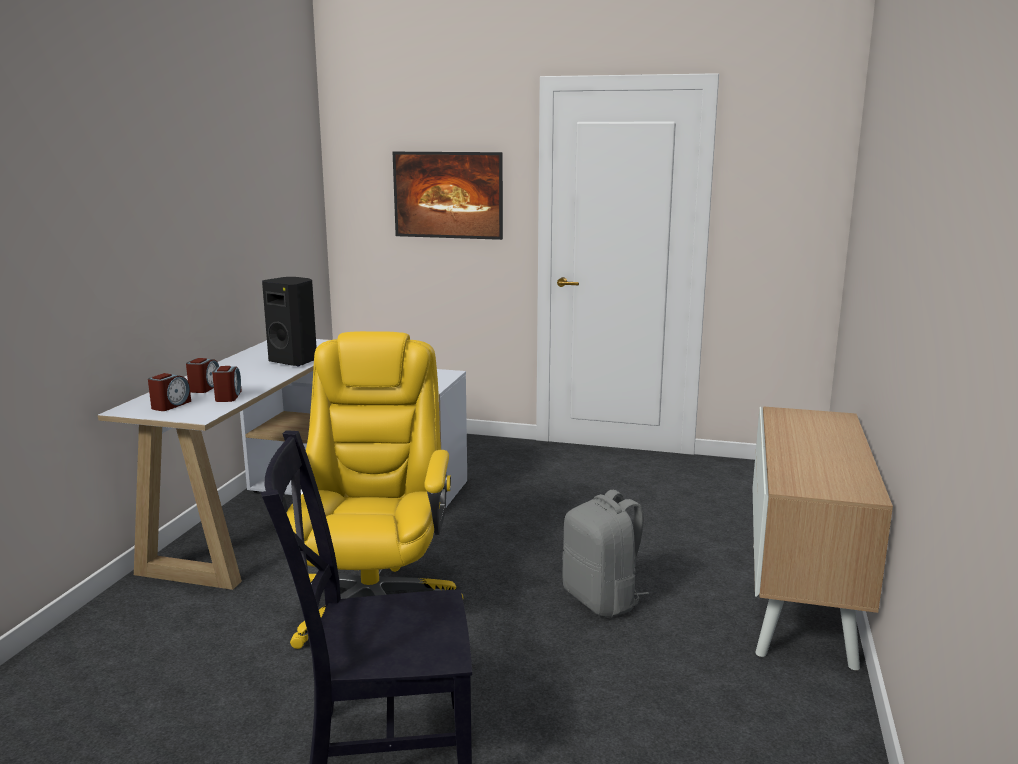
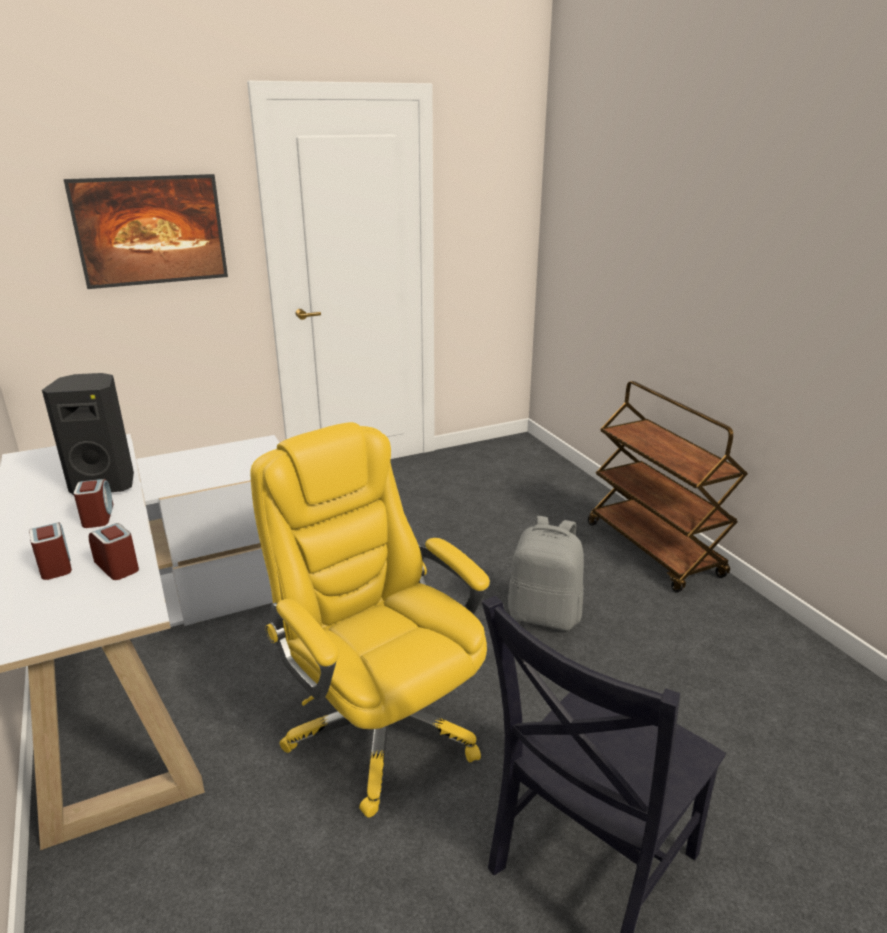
camera: 40 degrees left, 10 degrees up
alarm clock [148,373,191,411] -> alarm clock moved to [74,479,114,528]
cabinet [753,406,893,670] -> brown cart [588,381,748,593]

